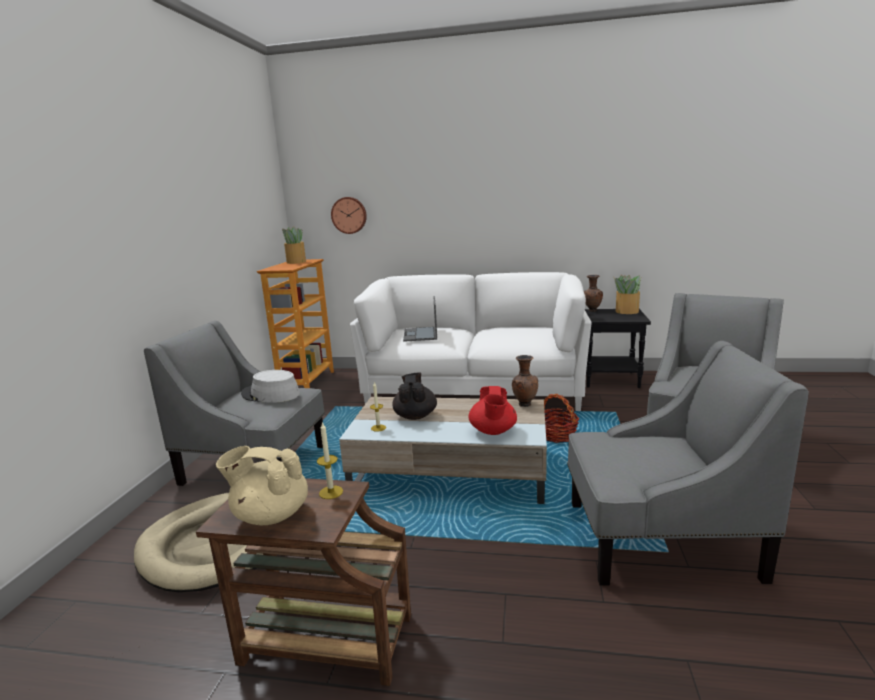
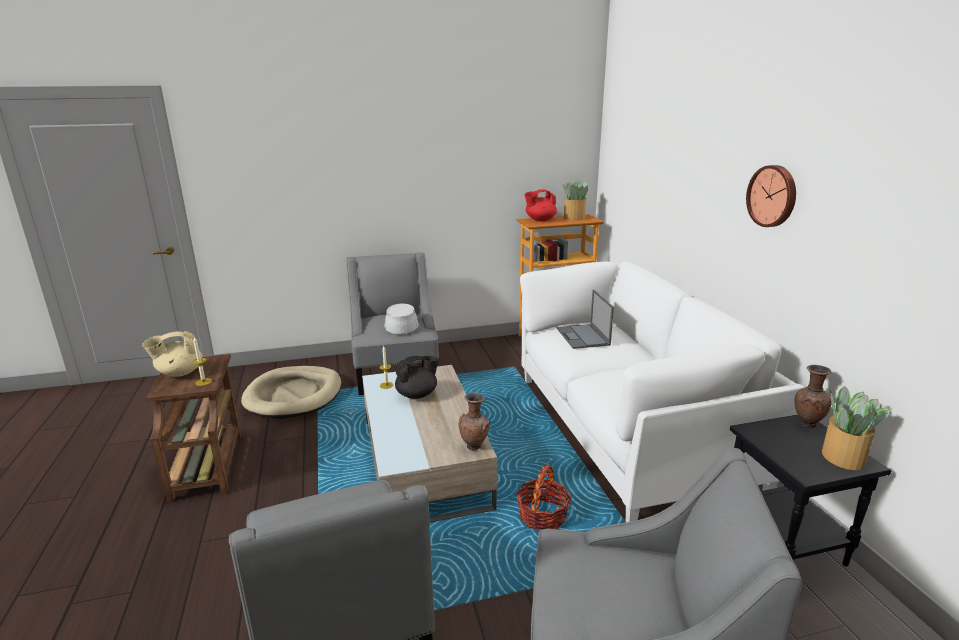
camera: 65 degrees right, 5 degrees up
beige teapot [216,446,308,525] -> beige teapot turned 105 degrees counterclockwise [142,331,202,377]
wall clock [331,197,367,234] -> wall clock moved to [746,165,796,227]
laptop [403,296,437,342] -> laptop turned 75 degrees counterclockwise [556,290,614,349]
red teapot [468,386,517,435] -> red teapot moved to [525,189,557,221]

